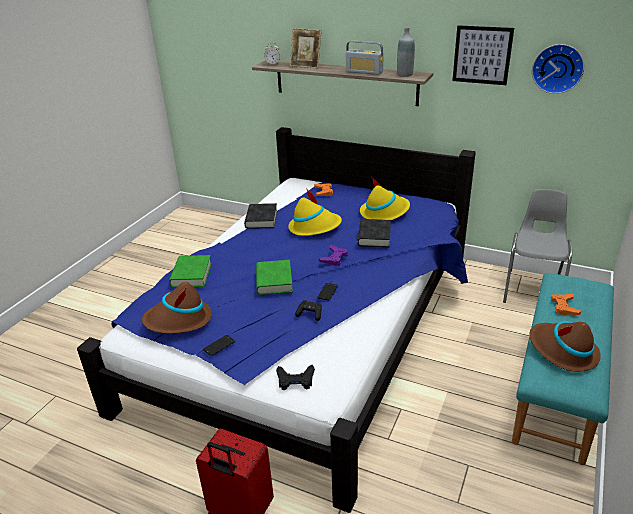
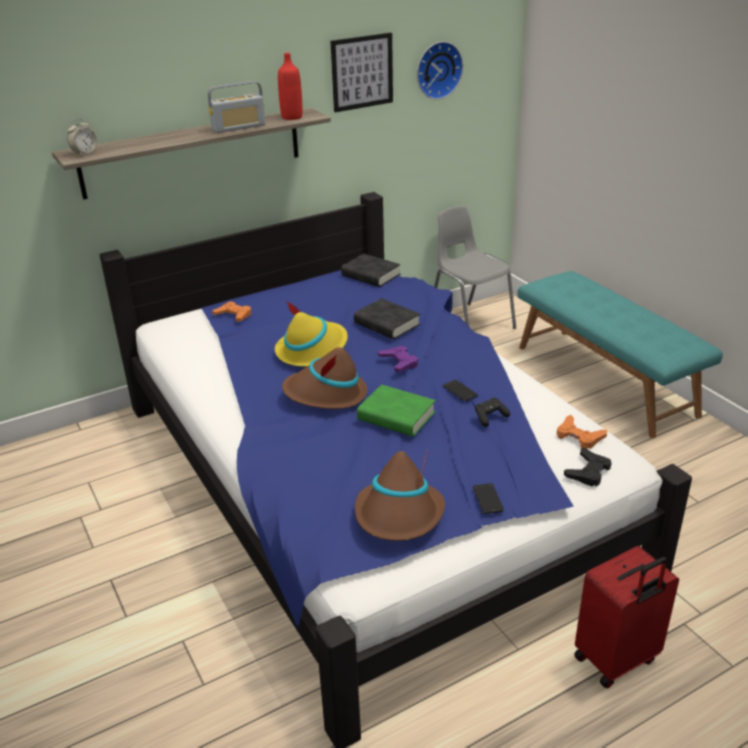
camera: 55 degrees left, 0 degrees up
green book [169,255,212,288] -> none
black book [244,203,277,229] -> black book moved to [341,254,400,287]
picture frame [290,28,322,68] -> none
yellow hat [360,178,410,220] -> none
grey bottle [397,27,415,77] -> red bottle [278,53,302,120]
brown hat [529,321,601,372] -> brown hat moved to [282,347,367,409]
orange game controller [551,294,581,315] -> orange game controller moved to [557,415,607,449]

